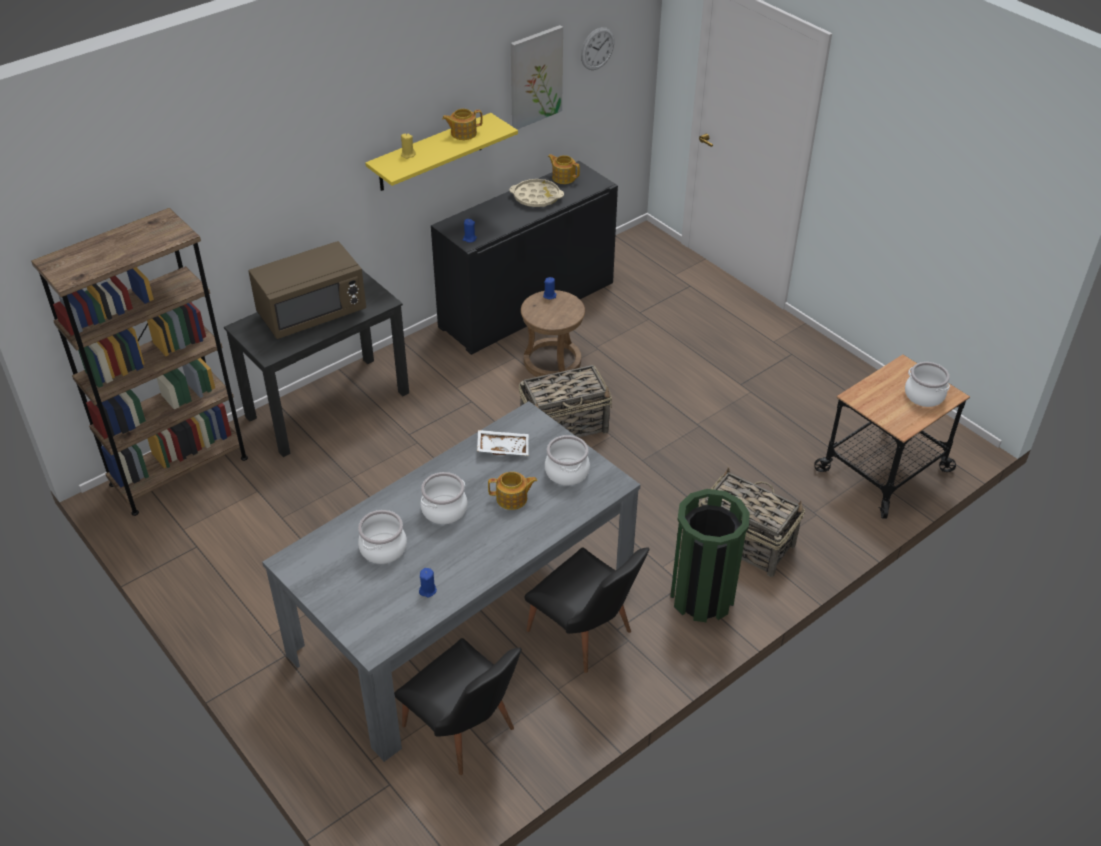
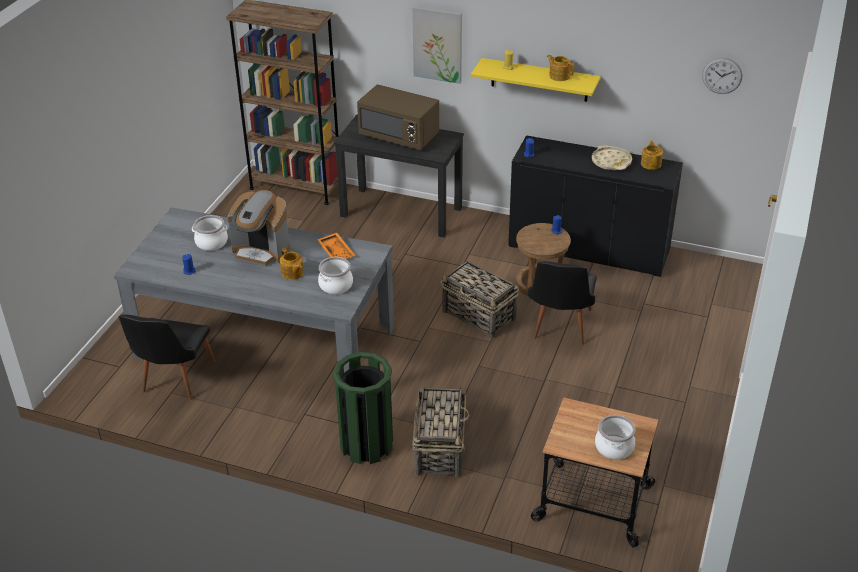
camera: 60 degrees right, 5 degrees down
cooking pot [420,472,467,524] -> coffee machine [227,190,290,267]
white tray [477,430,529,456] -> orange tray [317,233,355,259]
picture [511,25,563,130] -> picture moved to [412,6,462,84]
black chair [524,547,650,673] -> black chair moved to [528,261,597,345]

